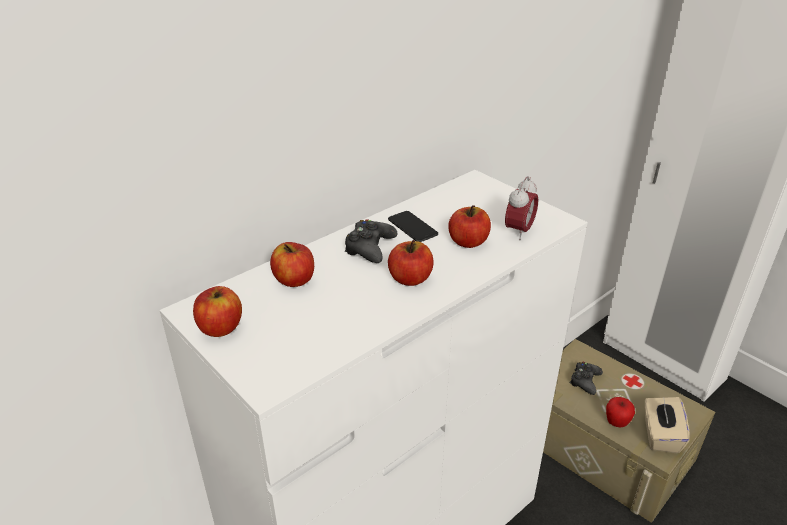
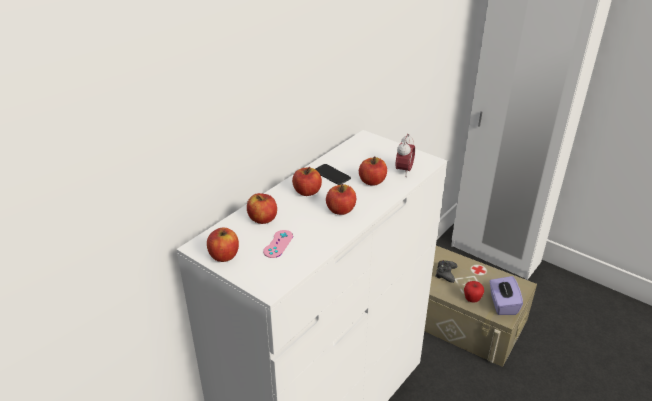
camera: 10 degrees left, 0 degrees up
black game controller [345,219,398,263] -> apple [292,167,322,196]
beige tissue box [645,397,689,453] -> purple tissue box [490,276,523,315]
none -> pink game controller [263,230,293,258]

